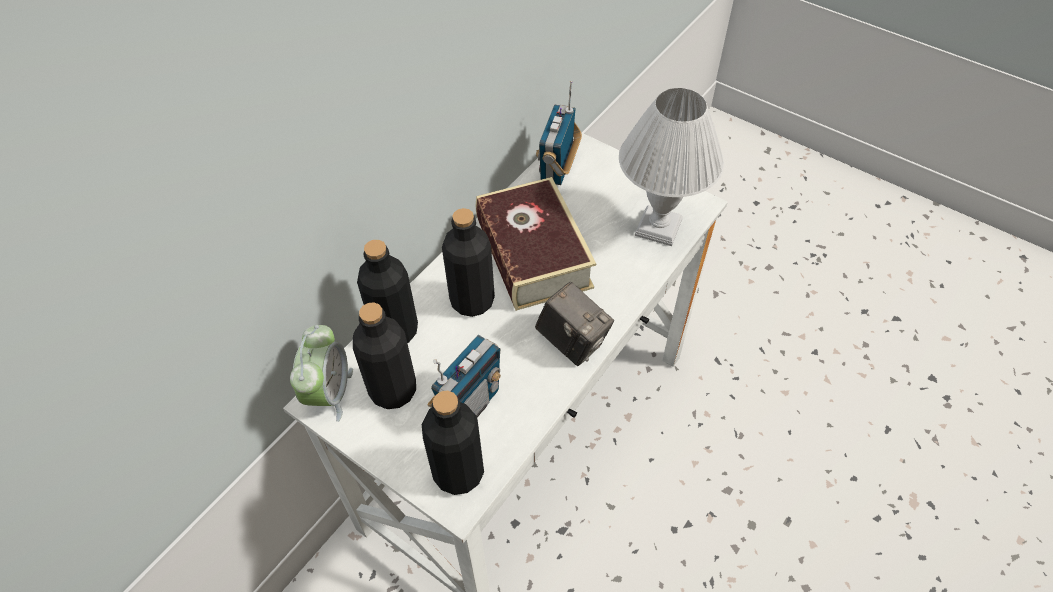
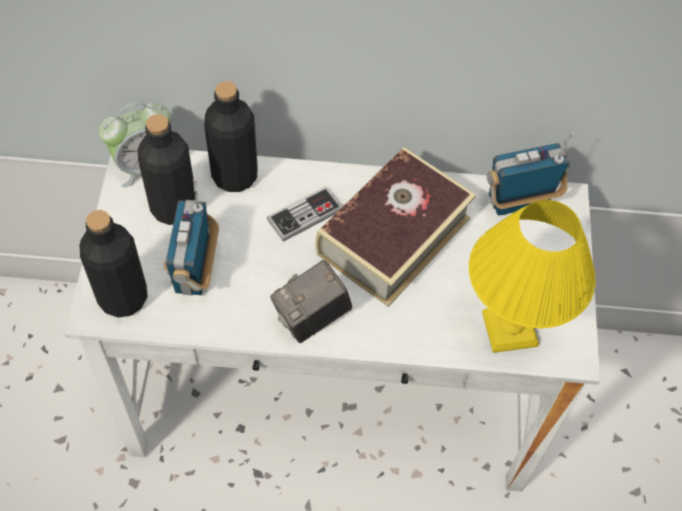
camera: 55 degrees right, 5 degrees up
radio [428,335,501,417] -> radio turned 90 degrees clockwise [164,179,219,295]
black bottle [442,208,495,317] -> game controller [267,186,342,242]
camera [535,282,614,366] -> camera turned 45 degrees clockwise [270,260,352,343]
white table lamp [619,88,724,246] -> yellow table lamp [469,200,596,353]

